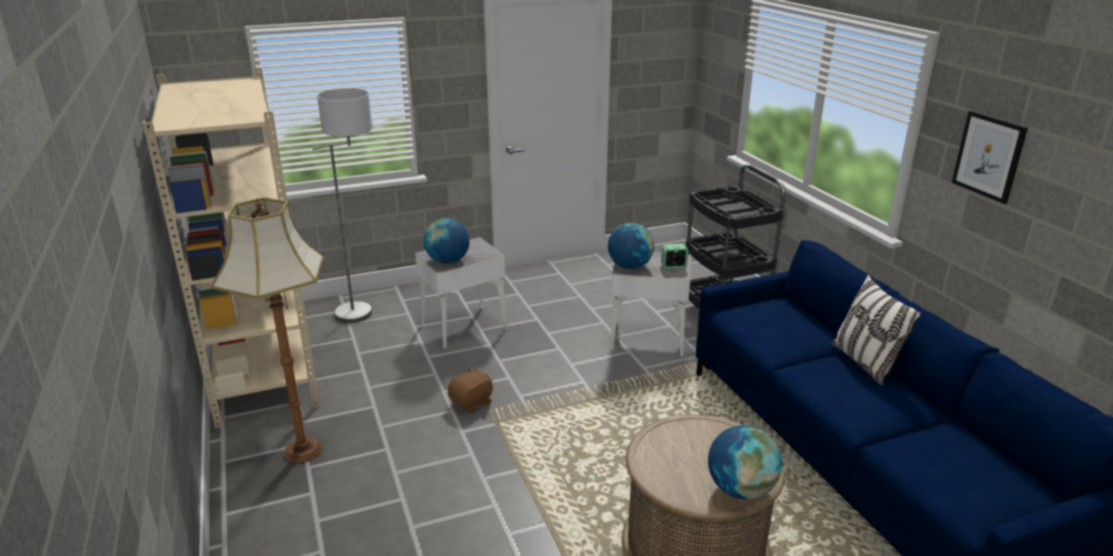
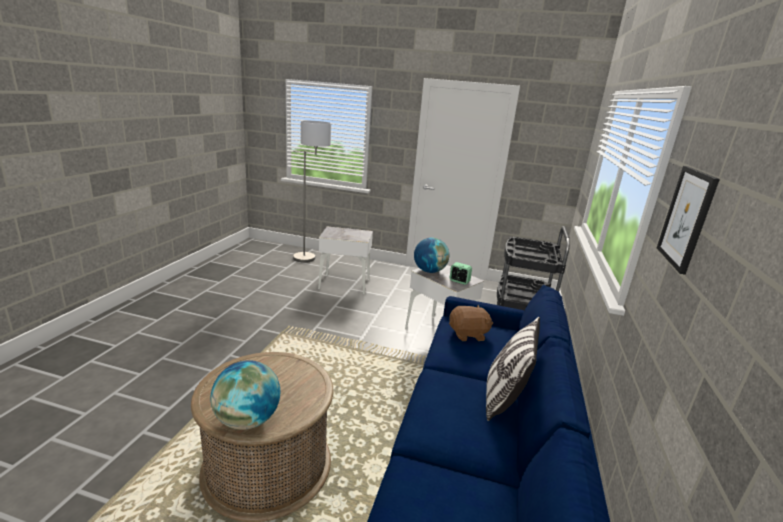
camera: 35 degrees right, 5 degrees down
beige bookcase [142,67,320,428] -> none
floor lamp [211,197,324,463] -> none
globe [424,218,470,264] -> none
brown plush toy [448,367,493,413] -> brown plush toy moved to [449,305,493,341]

